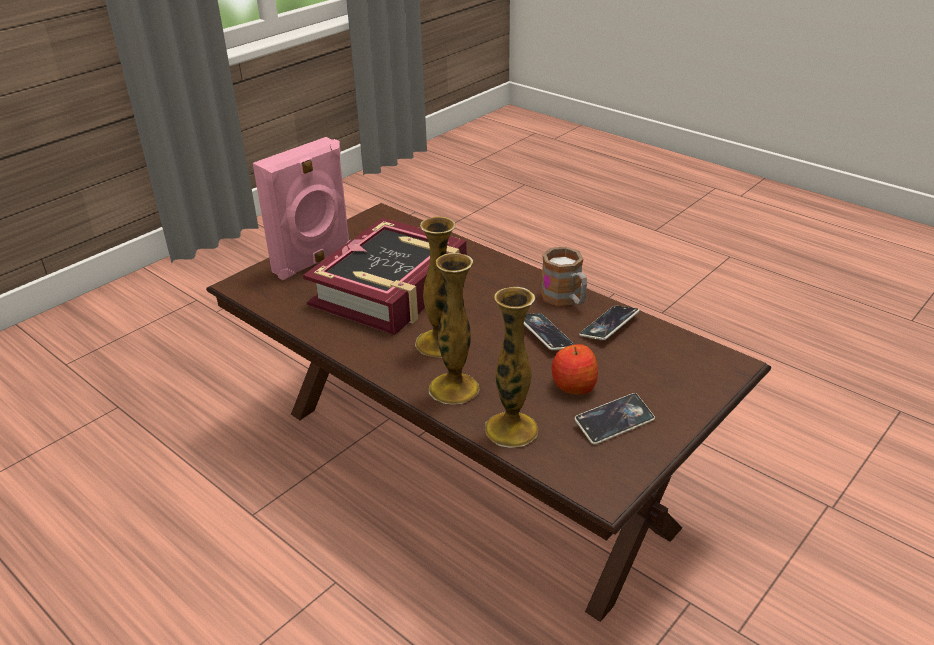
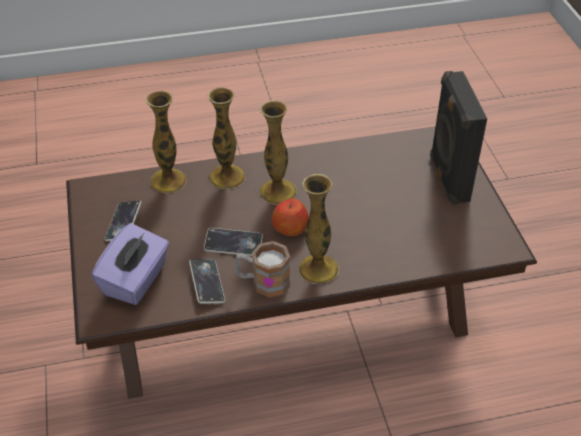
camera: 125 degrees right, 10 degrees up
pink speaker [253,137,351,280] -> black speaker [430,71,487,205]
book [303,218,467,335] -> none
apple [551,344,598,394] -> apple moved to [272,198,309,236]
none -> purple tissue box [91,223,169,305]
none -> vase [299,174,339,284]

